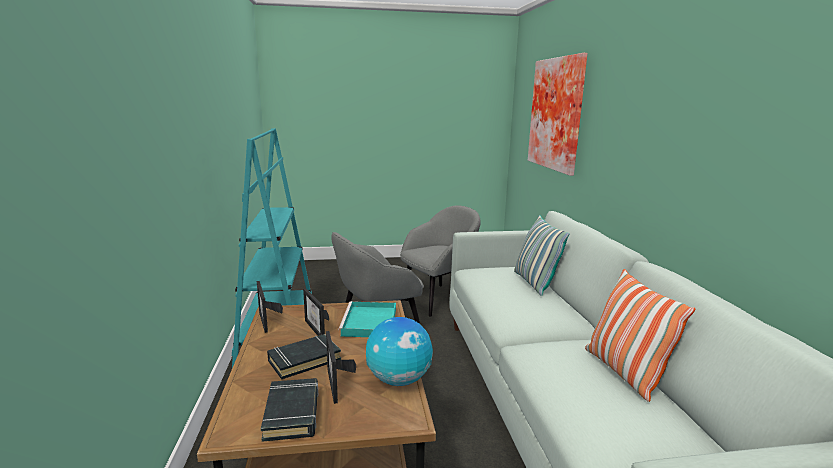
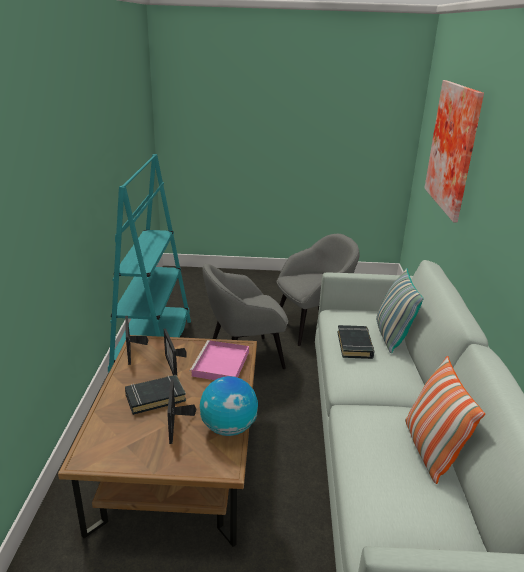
camera: 10 degrees right, 10 degrees up
black book [261,378,318,442] -> black book moved to [337,325,374,359]
turquoise tray [338,301,396,337] -> pink tray [189,340,249,380]

